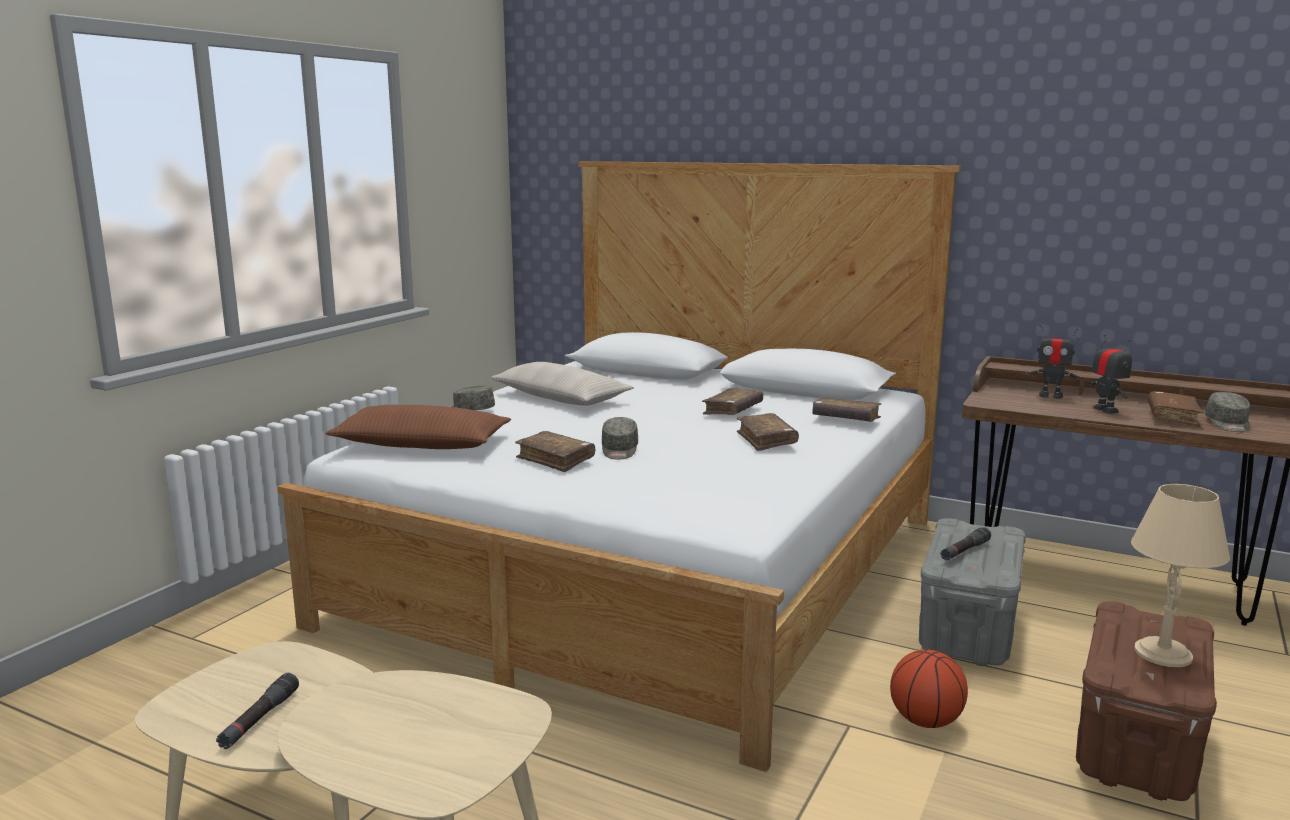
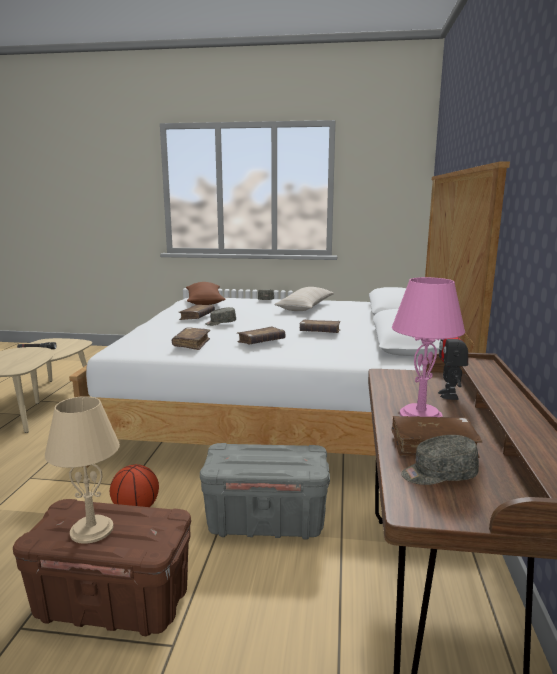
camera: 70 degrees right, 0 degrees up
brown book [812,397,881,422] -> brown book moved to [172,327,210,350]
black flashlight [940,527,991,560] -> none
toy robot [1088,335,1132,414] -> pink table lamp [392,277,465,417]

